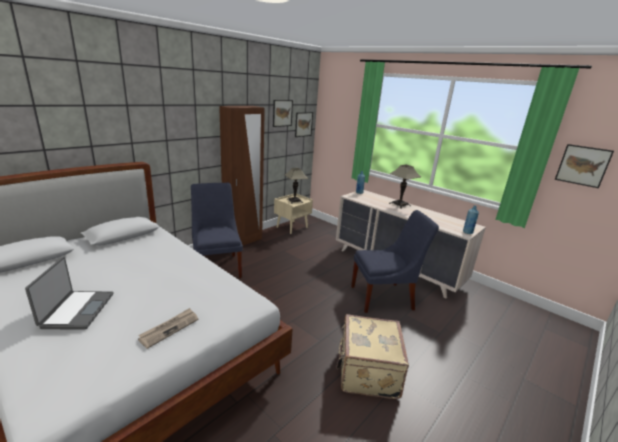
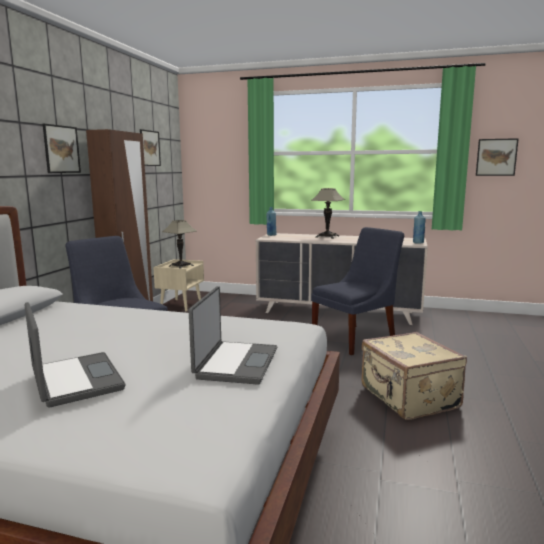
camera: 25 degrees left, 10 degrees down
newspaper [138,308,198,349] -> laptop [189,286,277,385]
picture [295,112,313,137] -> picture moved to [43,124,81,173]

